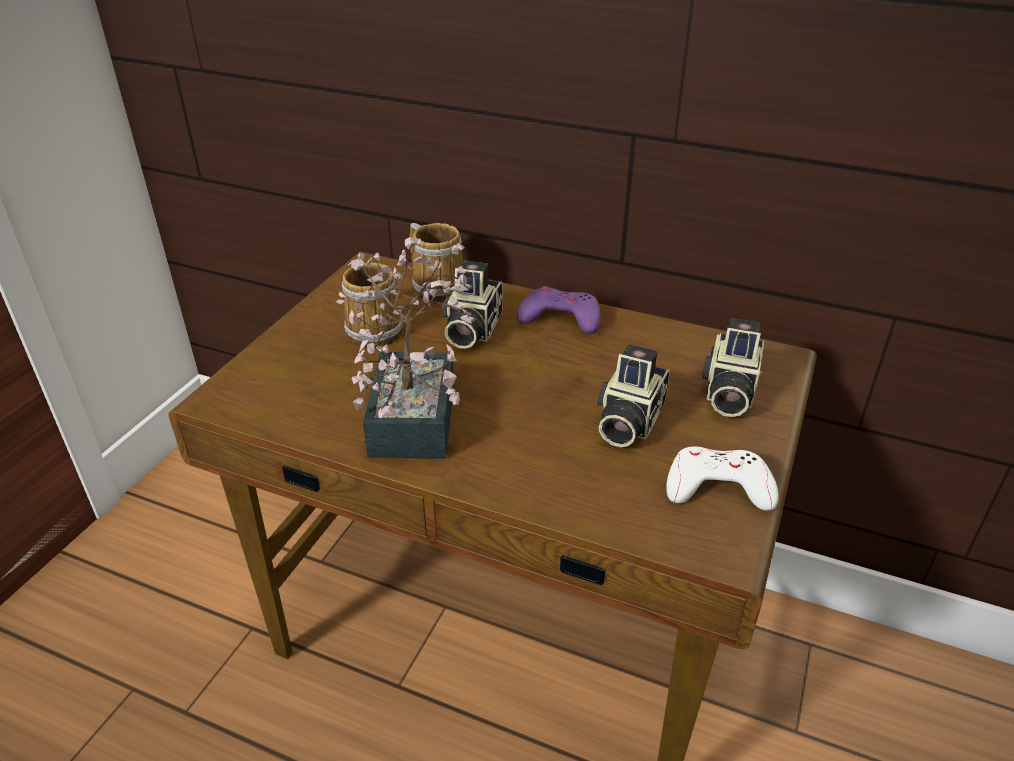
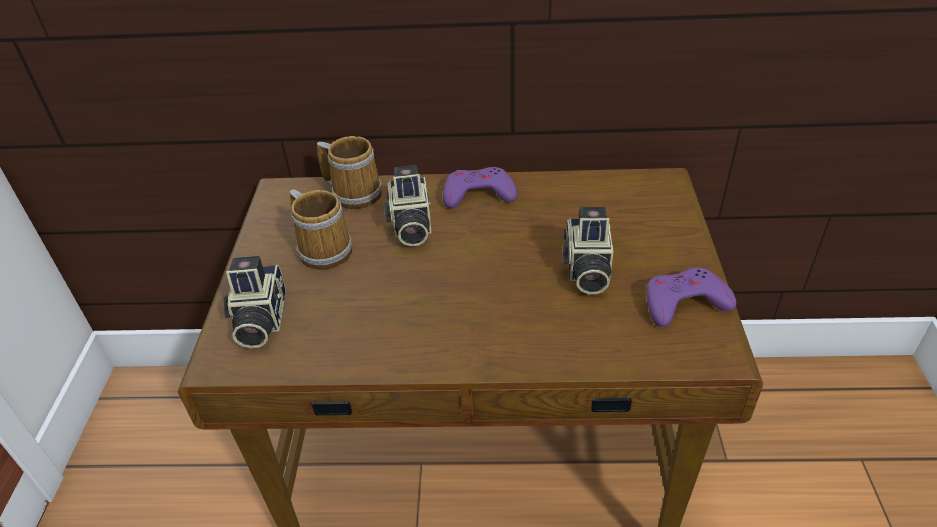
camera: 20 degrees left, 5 degrees up
potted plant [336,237,474,459] -> none
white game controller [666,446,779,511] -> purple game controller [646,268,736,327]
camera [702,318,764,417] -> camera moved to [224,256,286,349]

